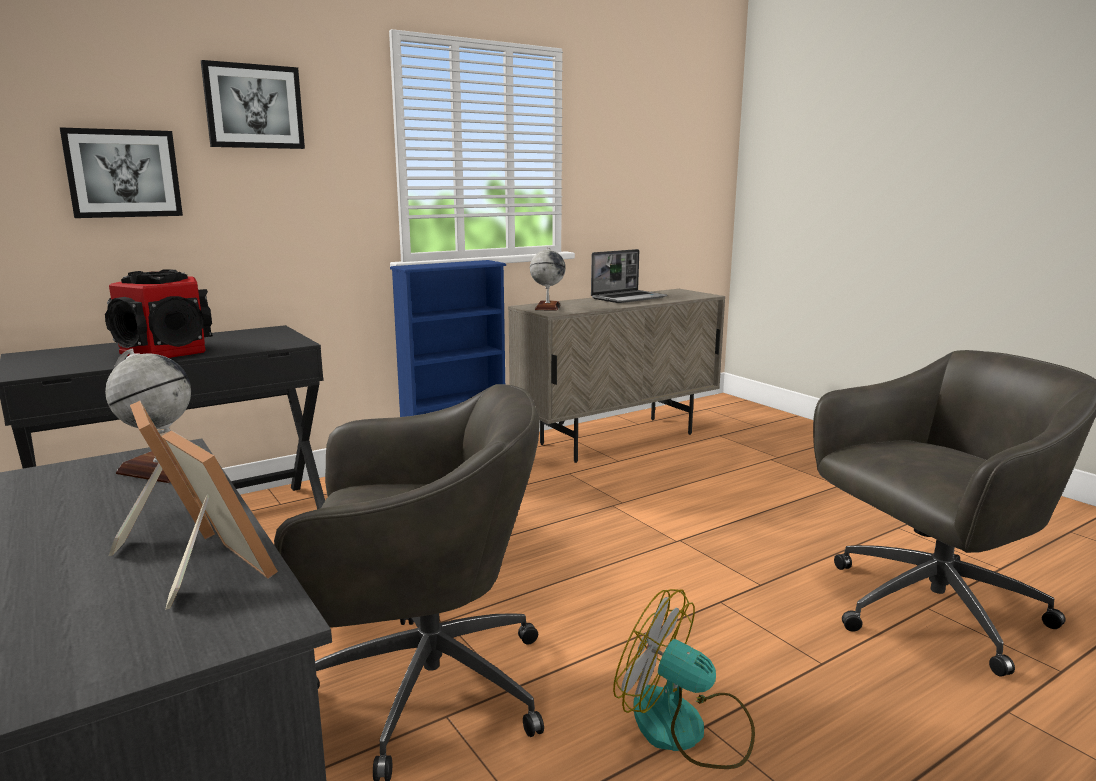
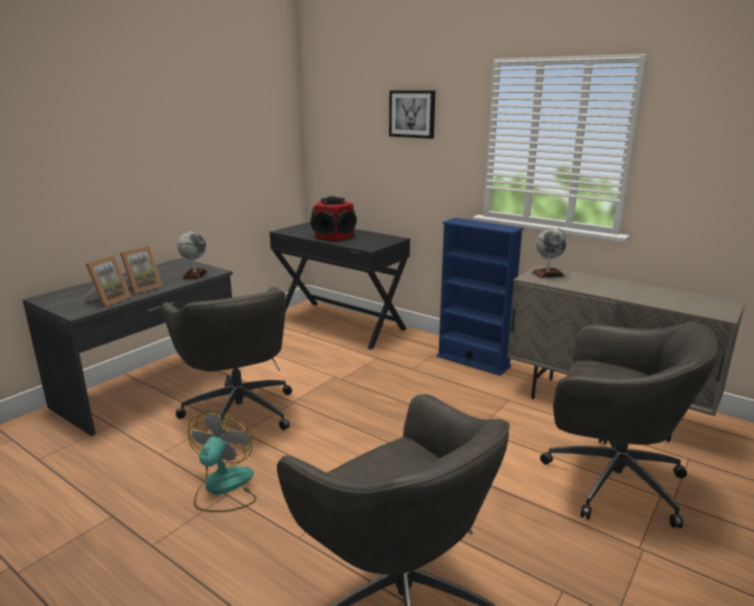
camera: 70 degrees right, 5 degrees up
picture [60,127,183,218] -> none
laptop [591,249,667,303] -> none
none -> grey office chair [540,322,719,528]

